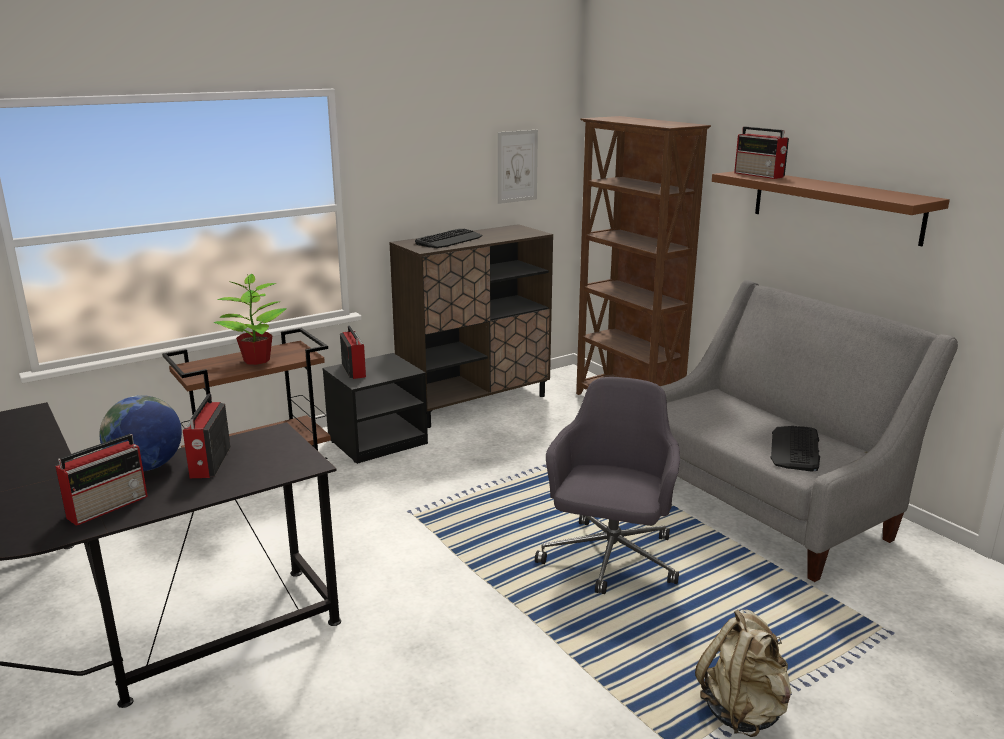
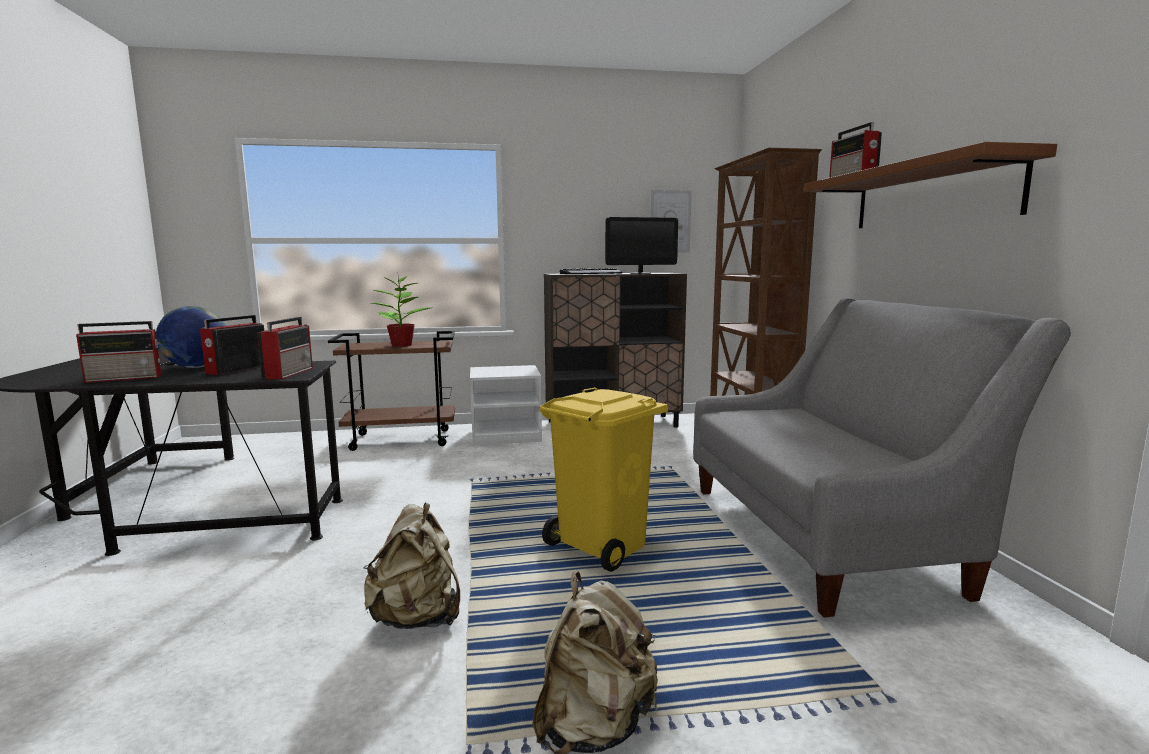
camera: 25 degrees right, 10 degrees down
black nightstand [322,353,428,464] -> white nightstand [470,365,542,445]
radio [340,325,366,379] -> radio moved to [257,317,313,379]
grey office chair [535,377,680,594] -> yellow trash can [539,388,668,572]
keyboard [770,426,820,472] -> none
none -> beige backpack [364,503,460,629]
none -> monitor [605,217,678,274]

